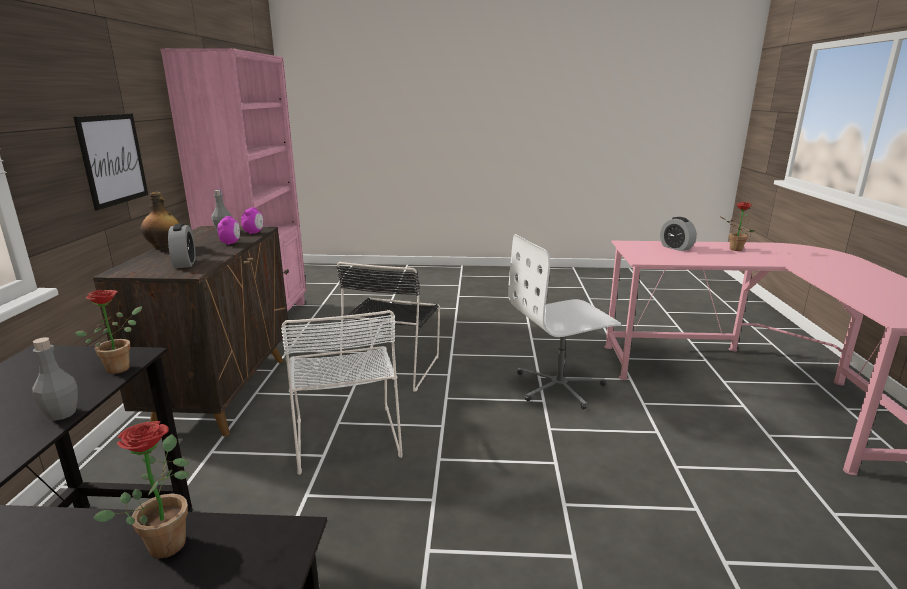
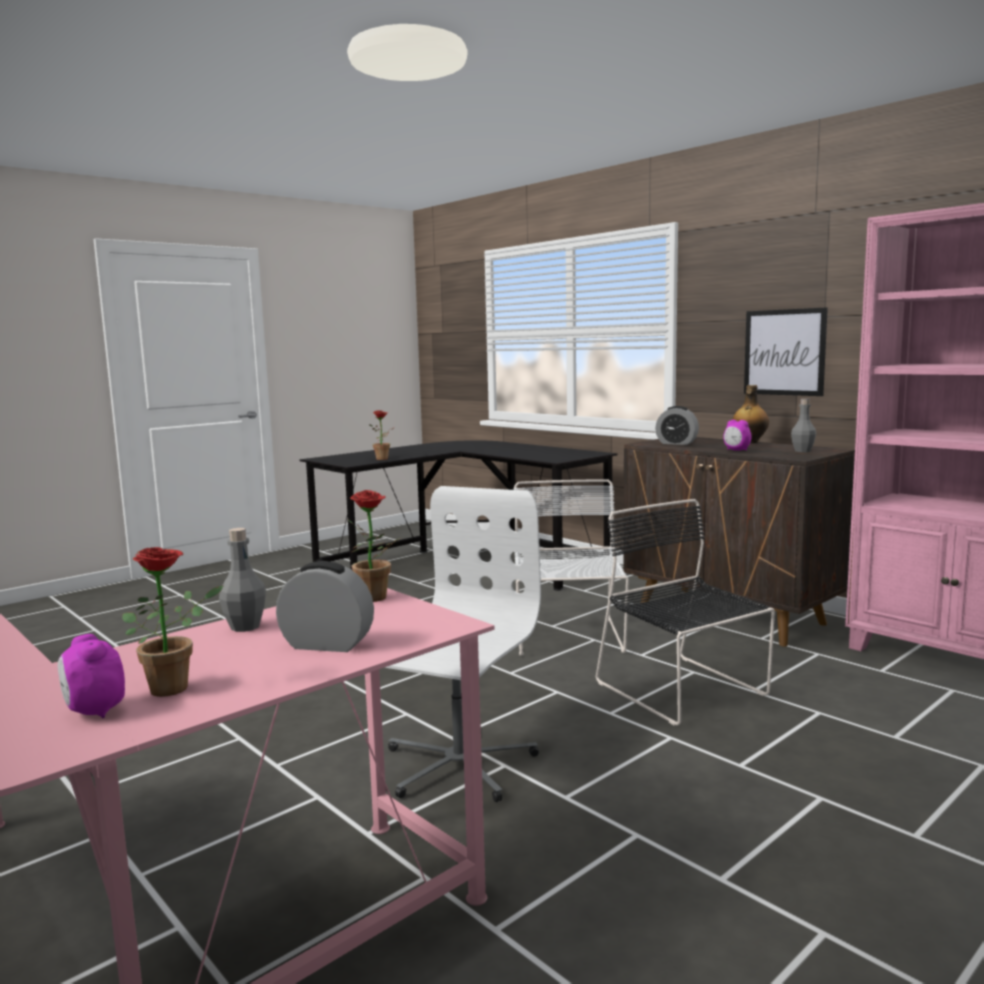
camera: 135 degrees right, 10 degrees down
grey bottle [32,337,78,421] -> grey bottle moved to [219,528,266,632]
potted plant [75,290,142,374] -> potted plant moved to [347,490,400,602]
alarm clock [241,207,263,235] -> alarm clock moved to [58,634,125,718]
white chair [281,310,403,475] -> white chair turned 60 degrees clockwise [514,479,629,656]

